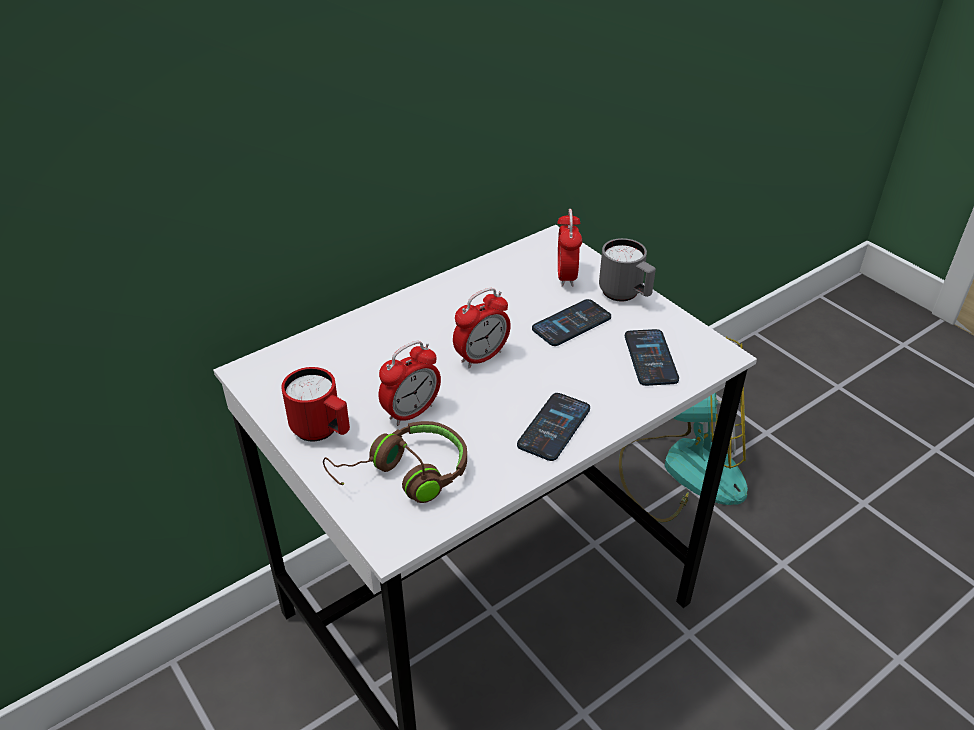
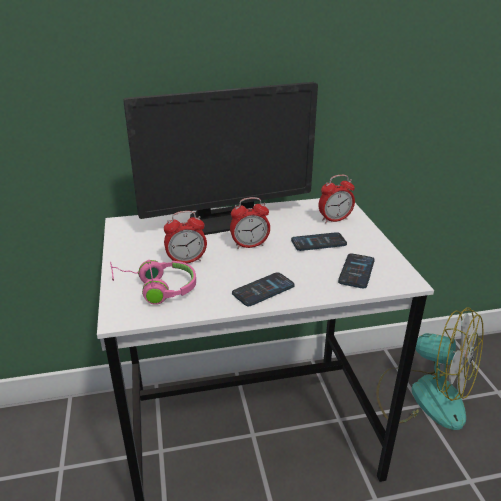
camera: 25 degrees right, 10 degrees down
red mug [281,367,350,442] -> none
brown headphones [323,421,467,503] -> pink headphones [110,260,196,305]
alarm clock [557,209,582,287] -> alarm clock turned 135 degrees counterclockwise [318,175,355,223]
grey mug [599,238,656,301] -> none
none -> monitor [123,82,318,235]

